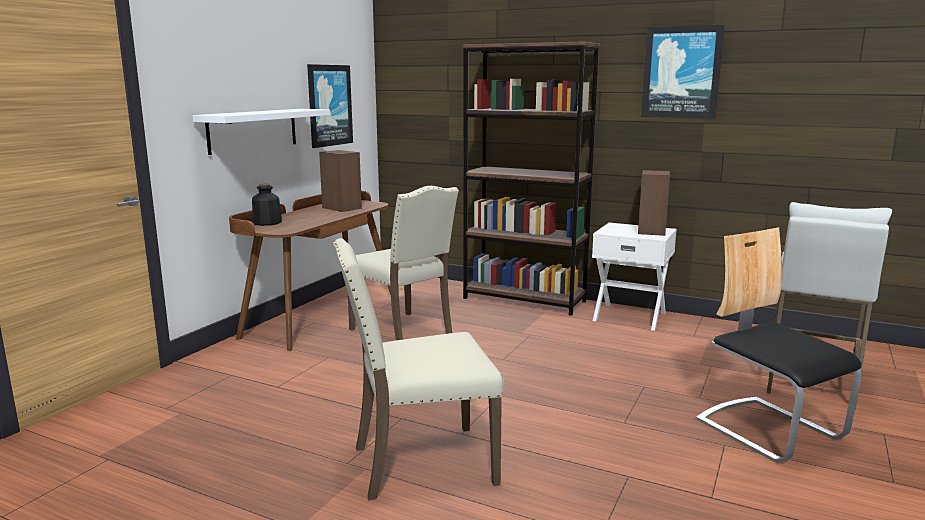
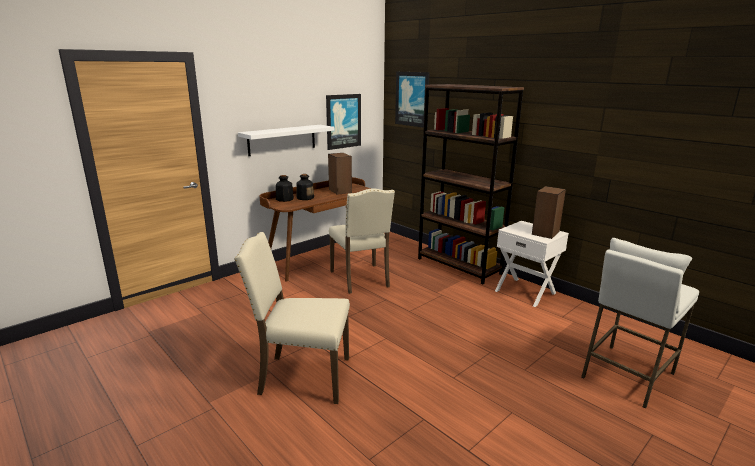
camera: 20 degrees right, 5 degrees up
picture [641,25,725,119] -> picture moved to [395,72,430,128]
chair [696,228,862,463] -> none
none -> bottle [296,174,314,200]

